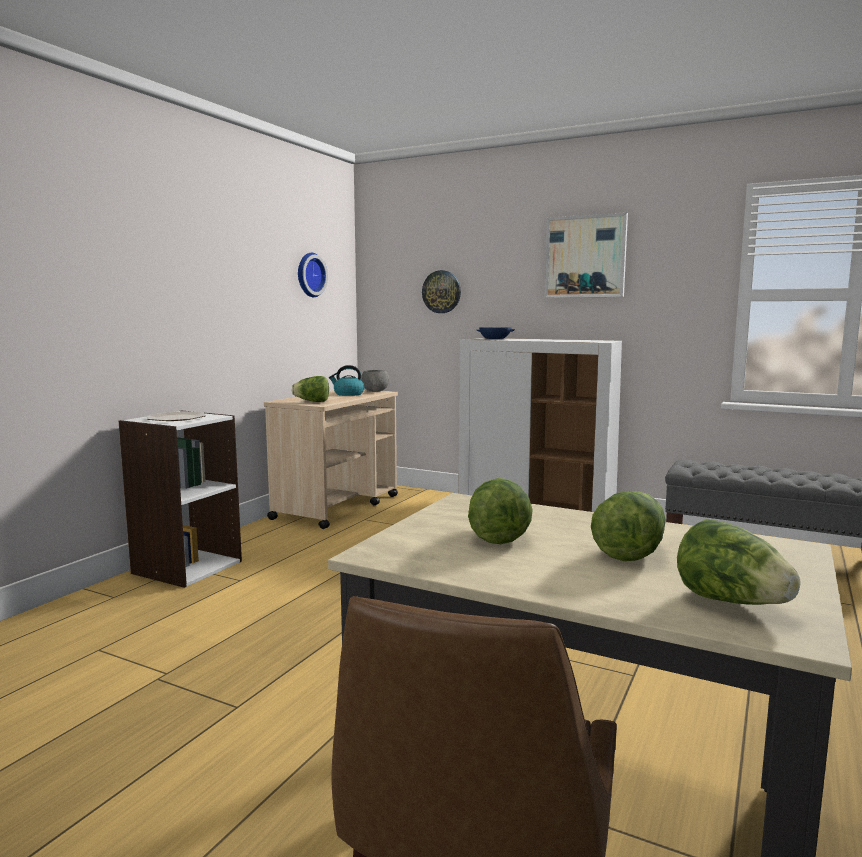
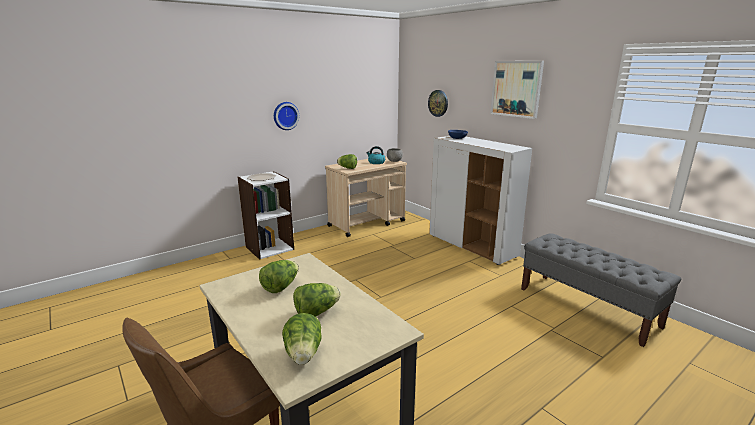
camera: 25 degrees right, 10 degrees up
wall clock [298,253,328,297] -> wall clock moved to [274,102,299,130]

